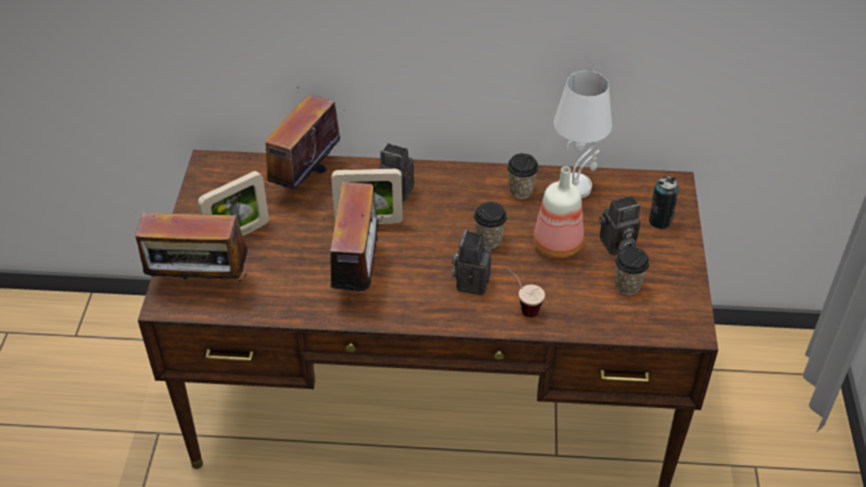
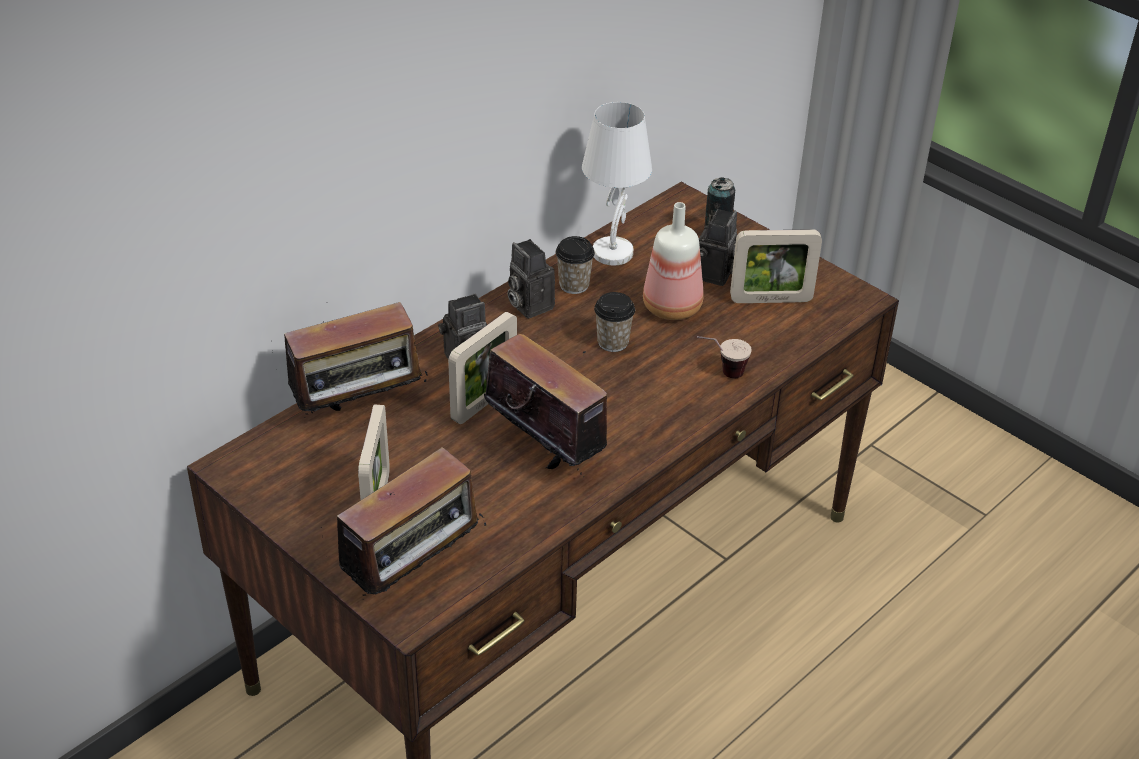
camera: 50 degrees left, 5 degrees down
radio [264,95,345,189] -> radio turned 90 degrees counterclockwise [270,302,429,418]
camera [452,229,491,296] -> camera moved to [508,239,555,319]
cup [615,247,649,295] -> picture frame [730,229,822,303]

